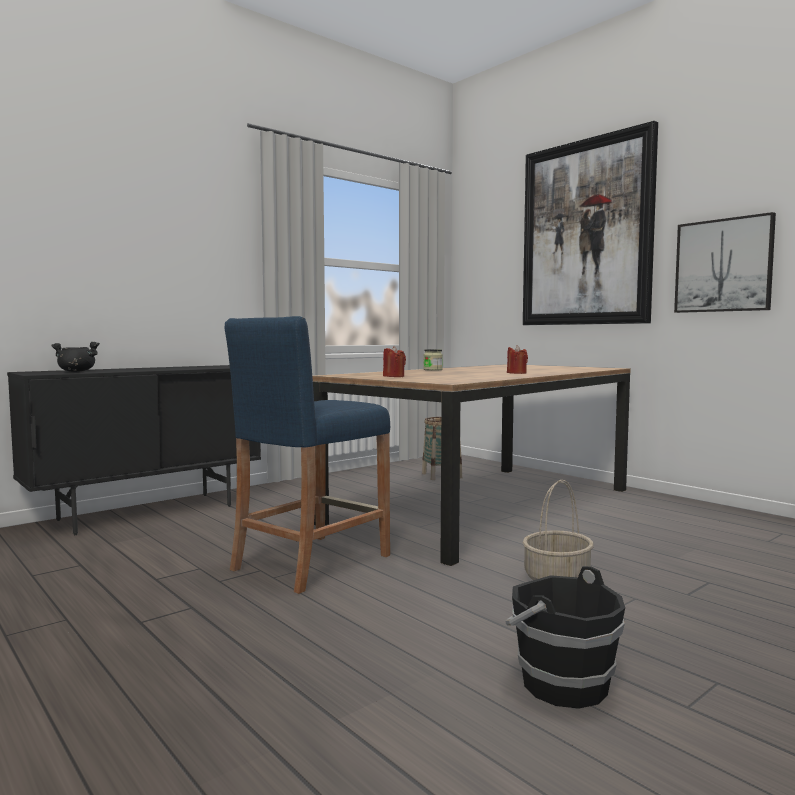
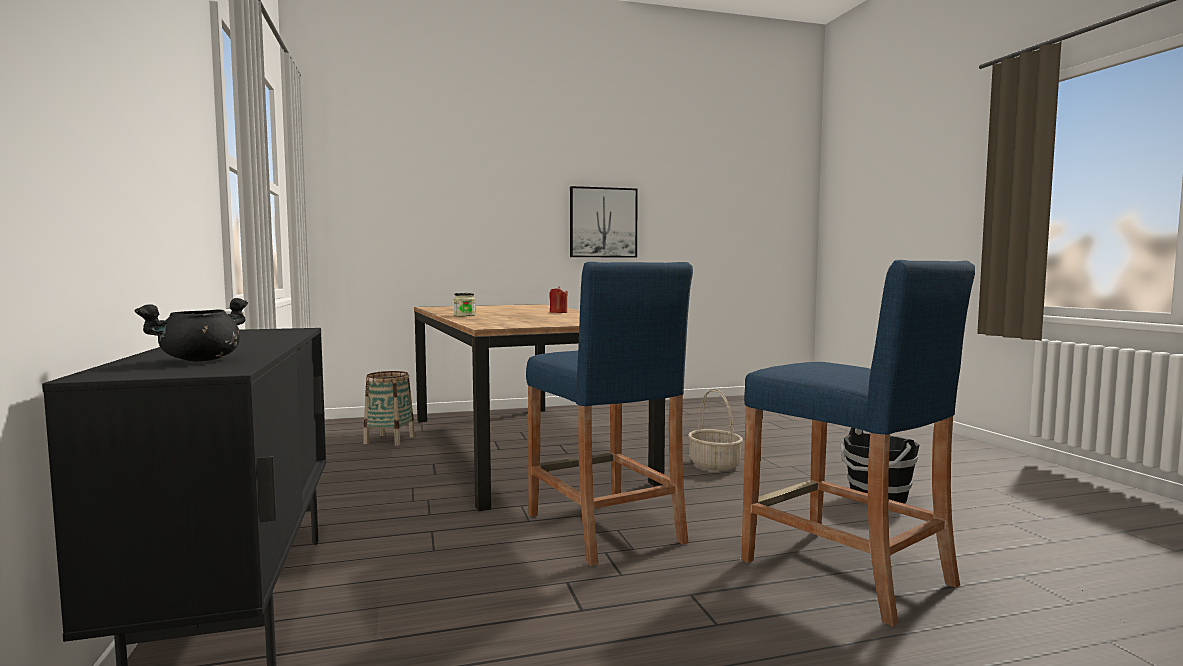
camera: 65 degrees left, 0 degrees up
red candle [383,346,406,377] -> none
picture [523,121,658,325] -> none
none -> blue stool [741,260,975,627]

